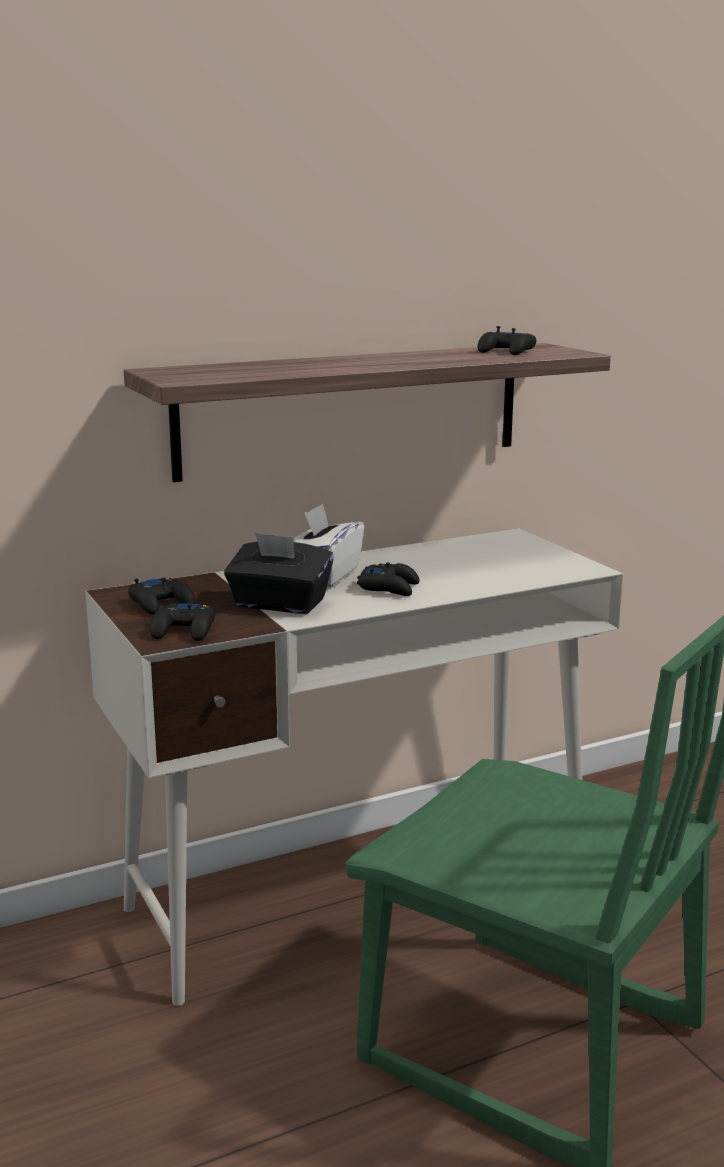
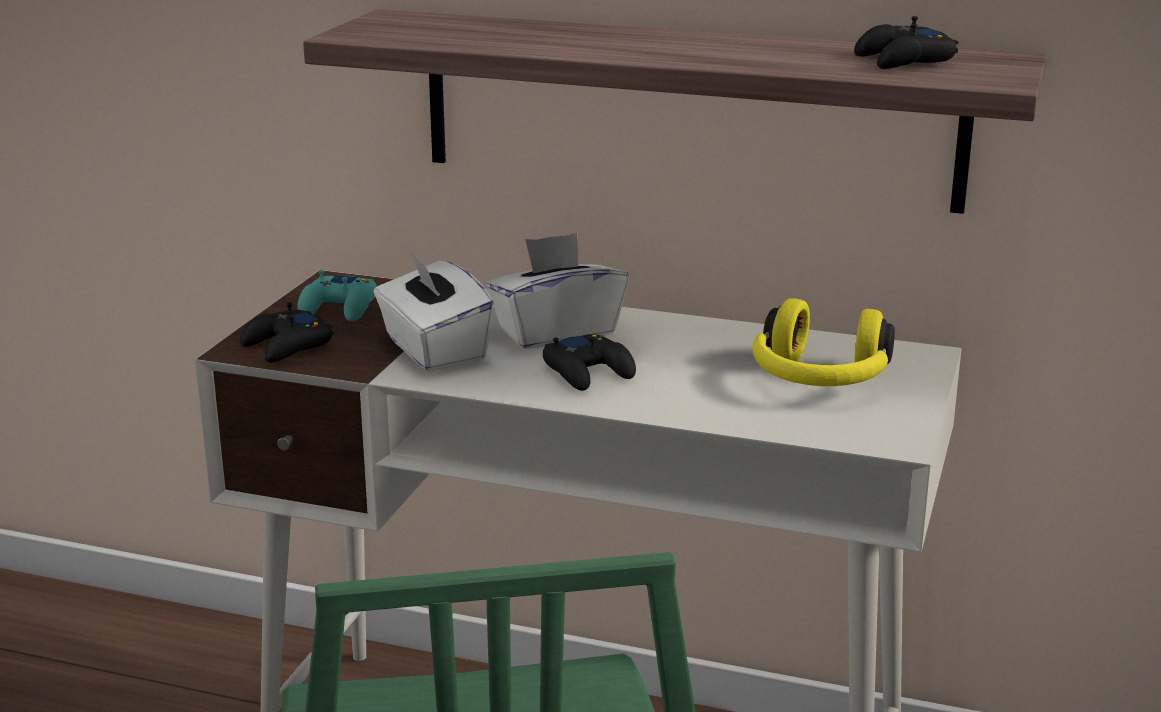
camera: 45 degrees right, 5 degrees up
black game controller [128,577,195,615] -> turquoise game controller [297,270,377,322]
black tissue box [224,533,334,614] -> white tissue box [374,250,495,371]
none -> yellow headphones [752,298,895,386]

